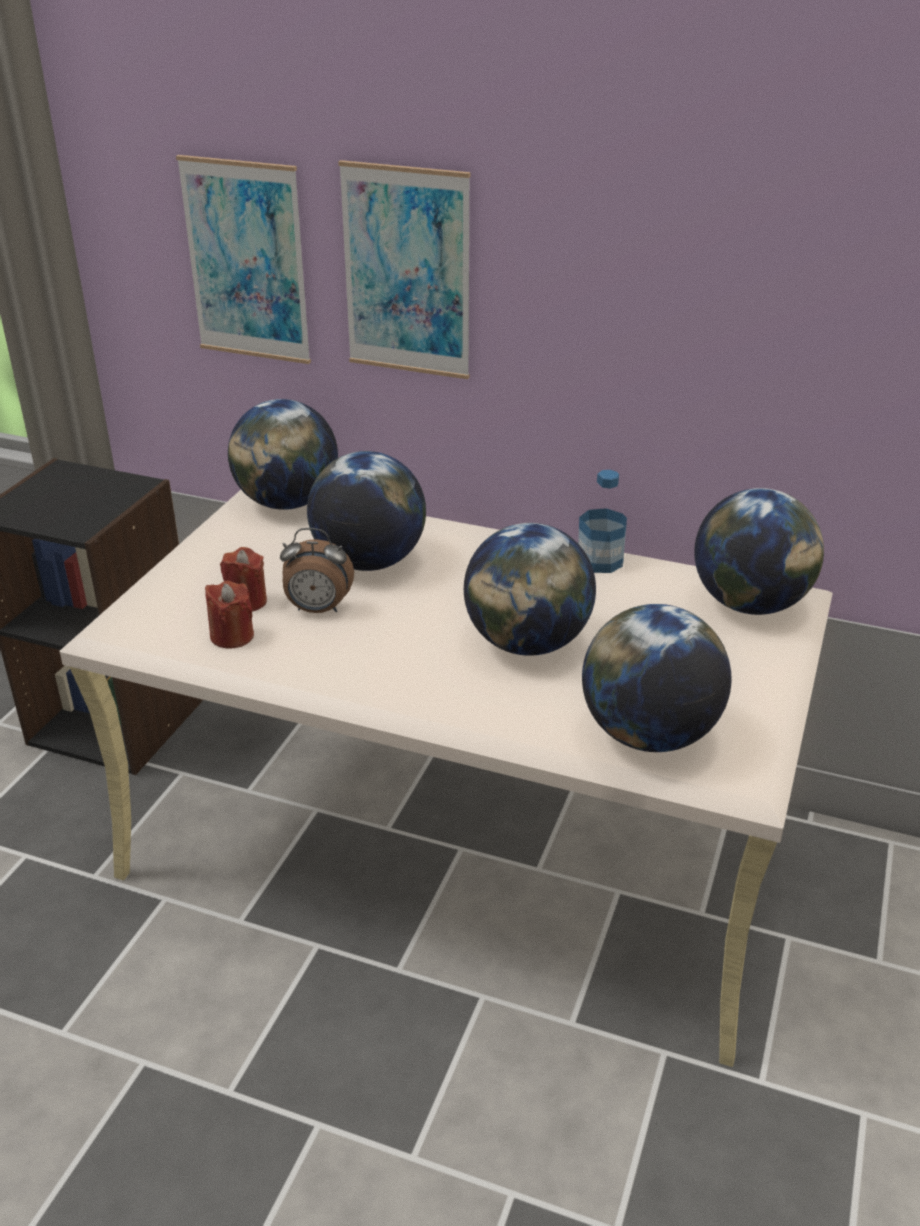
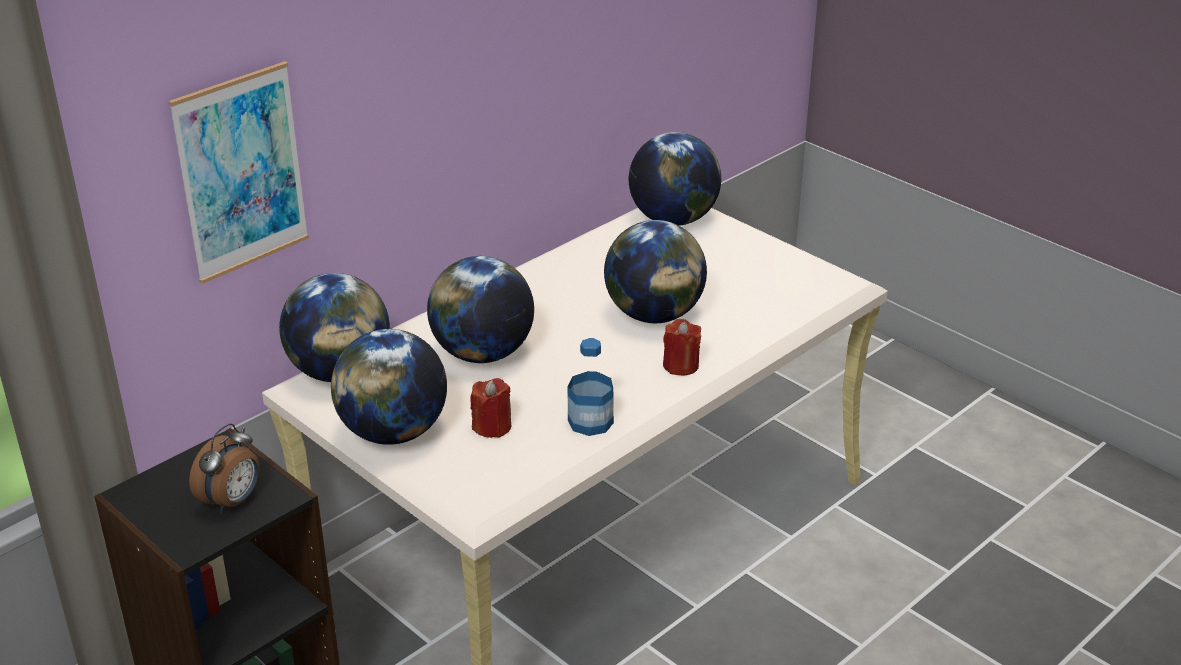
camera: 65 degrees left, 0 degrees up
red candle [205,581,254,648] -> red candle moved to [663,319,701,376]
alarm clock [280,528,354,613] -> alarm clock moved to [189,423,259,513]
picture [338,160,470,379] -> none
bottle [578,470,627,573] -> bottle moved to [567,338,614,436]
globe [582,604,731,752] -> globe moved to [331,329,447,445]

